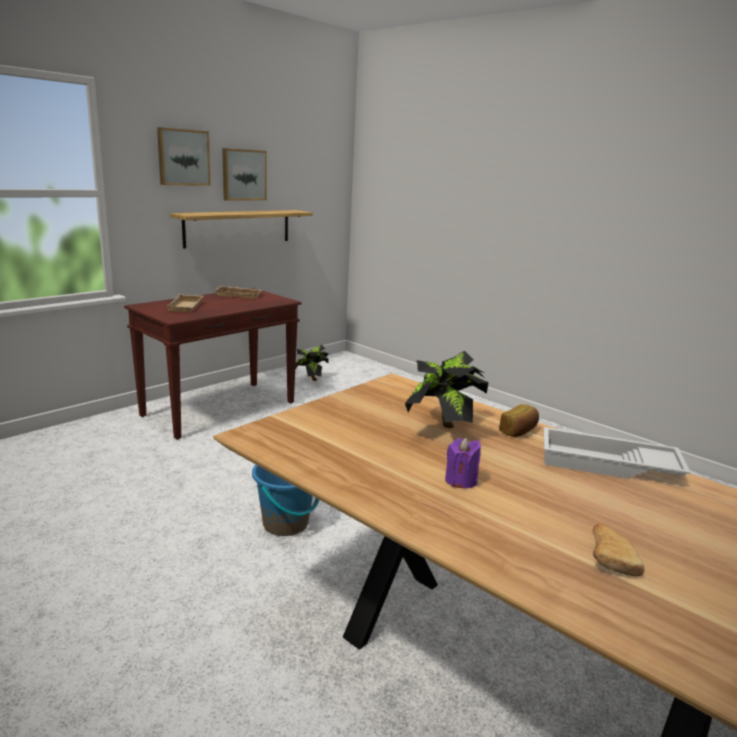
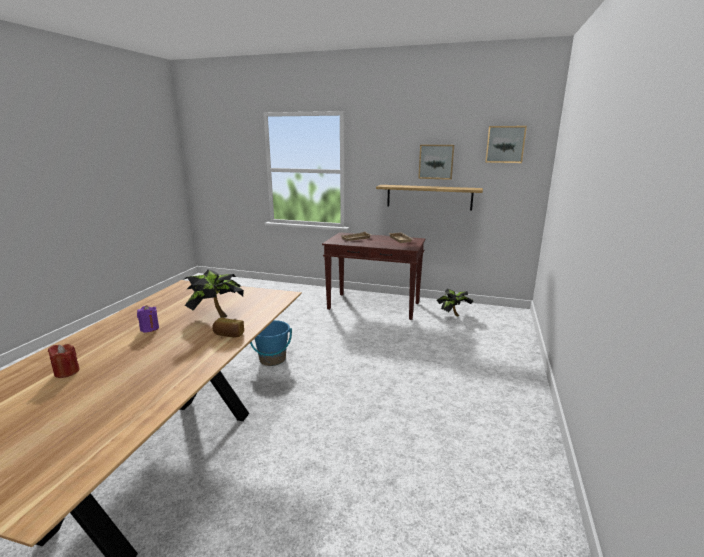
camera: 65 degrees right, 0 degrees up
picture [157,127,211,186] -> picture moved to [485,126,527,163]
white tray [544,427,691,479] -> none
bread [593,524,644,576] -> red candle [48,344,79,378]

